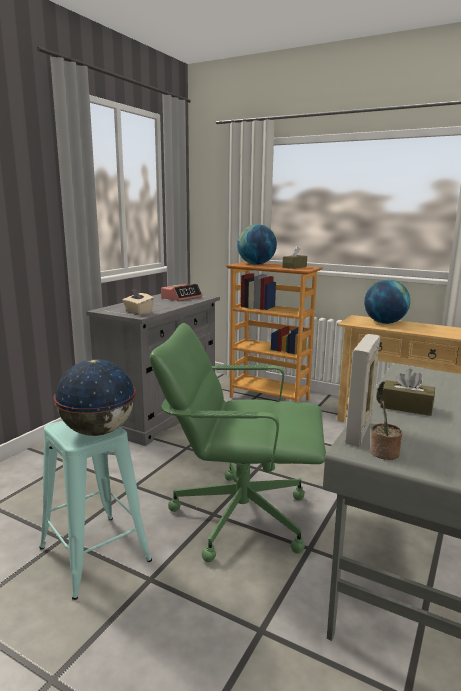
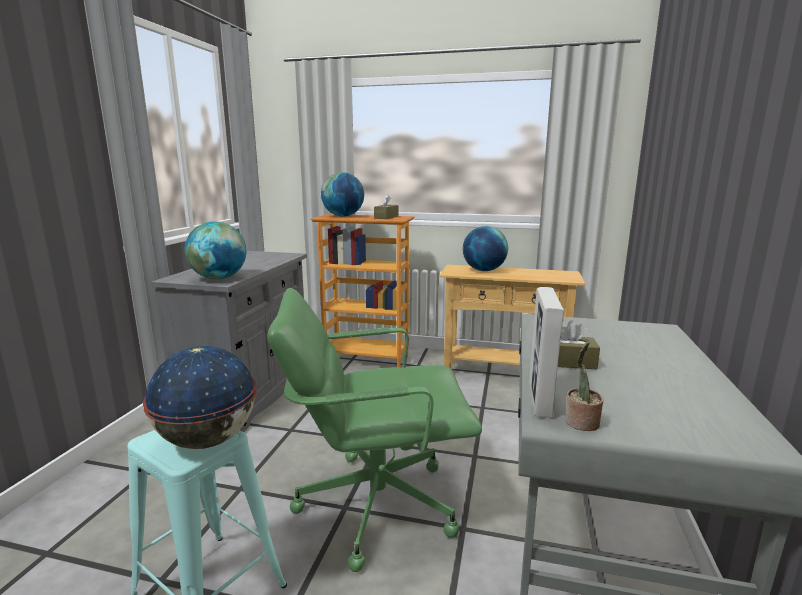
camera: 15 degrees left, 0 degrees up
beige tissue box [123,289,154,315] -> globe [185,221,246,279]
alarm clock [161,284,202,301] -> none

